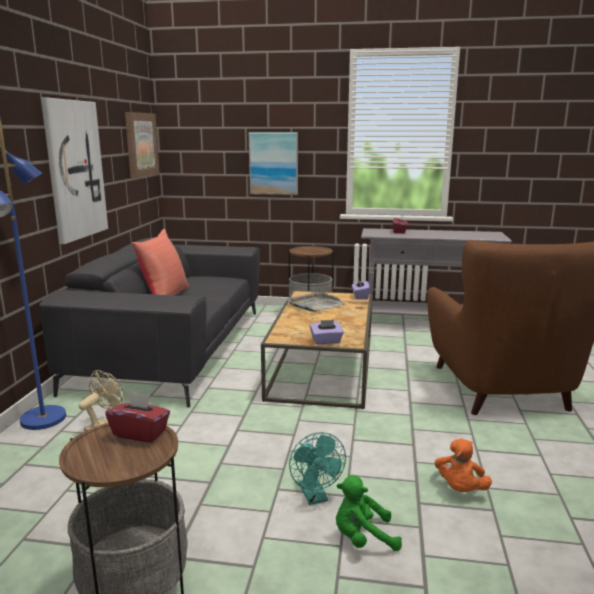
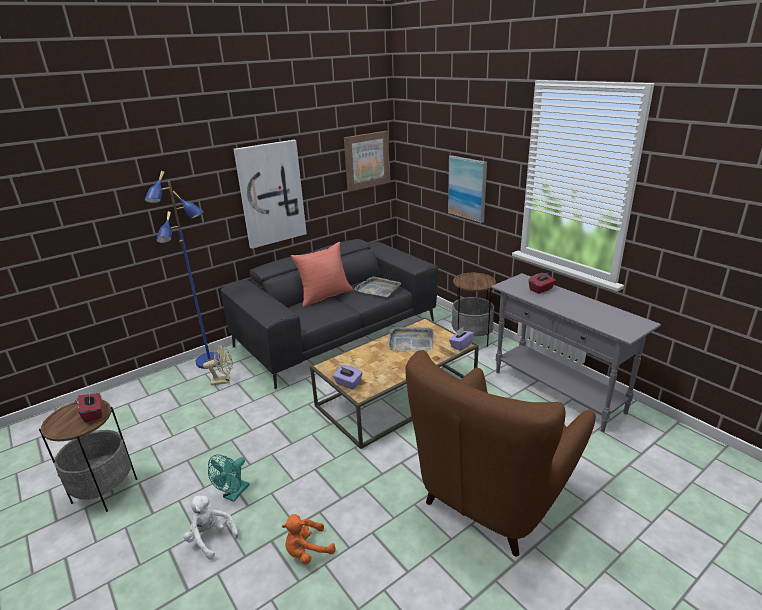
camera: 45 degrees right, 10 degrees up
green plush toy [336,475,402,551] -> white plush toy [183,495,239,560]
none -> grey tray [354,276,401,297]

